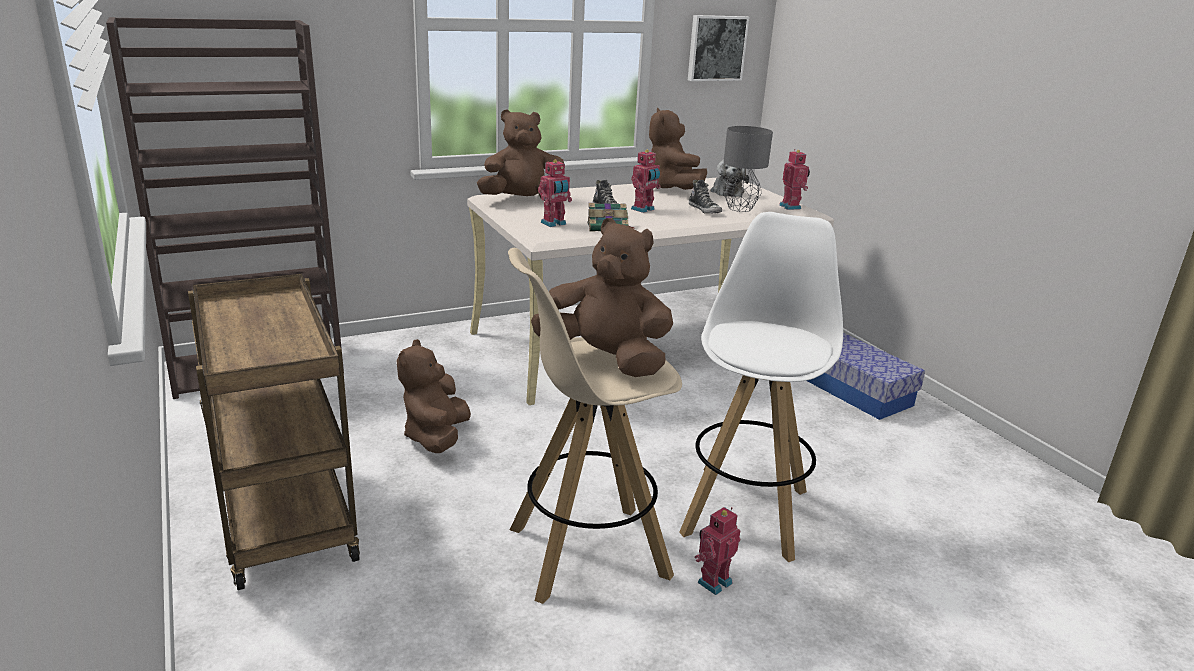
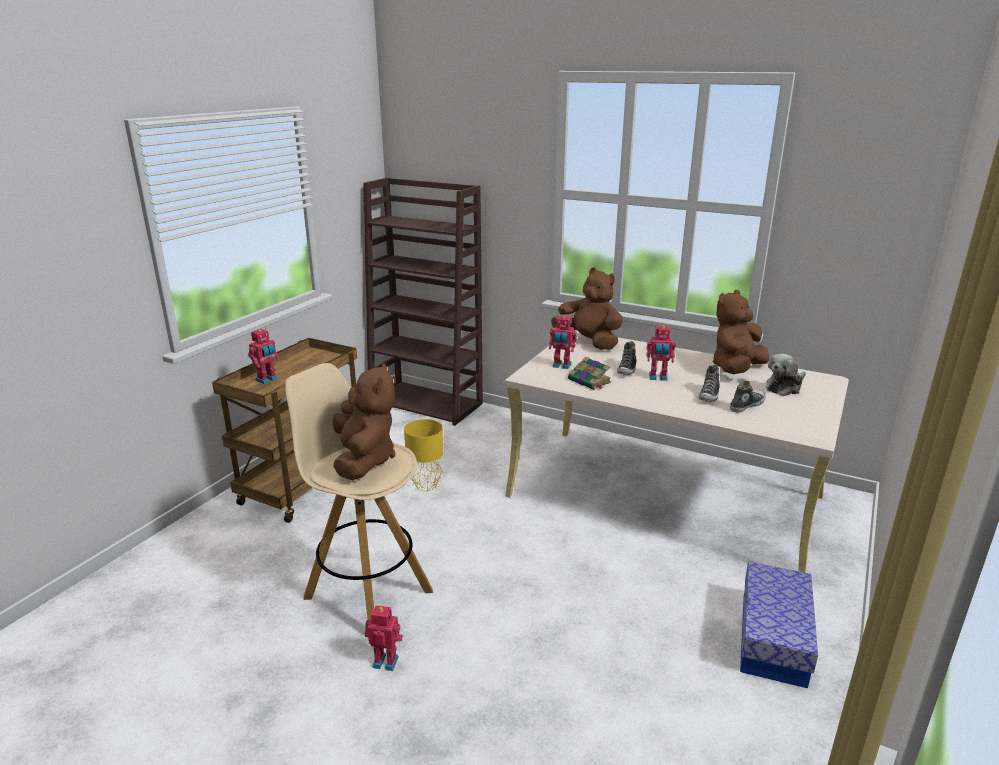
camera: 55 degrees right, 0 degrees up
brown plush toy [397,339,471,453] -> yellow table lamp [404,419,443,491]
white stool [679,212,843,562] -> none
picture [688,15,749,81] -> none
grey table lamp [723,126,773,212] -> shoe [730,381,766,413]
toy robot [779,149,810,210] -> toy robot moved to [248,328,280,384]

